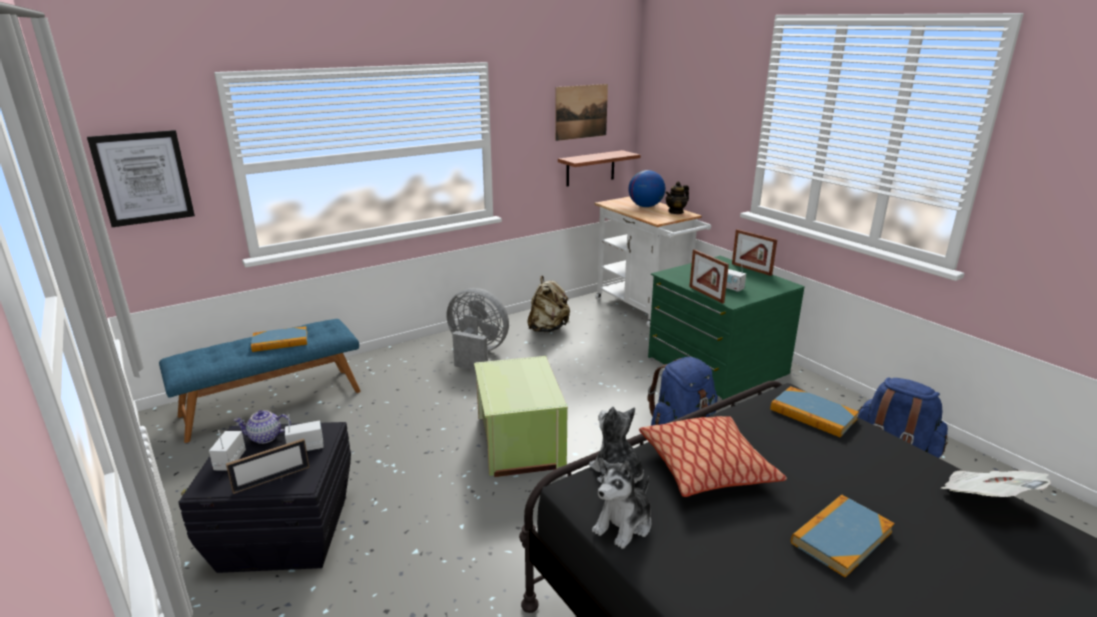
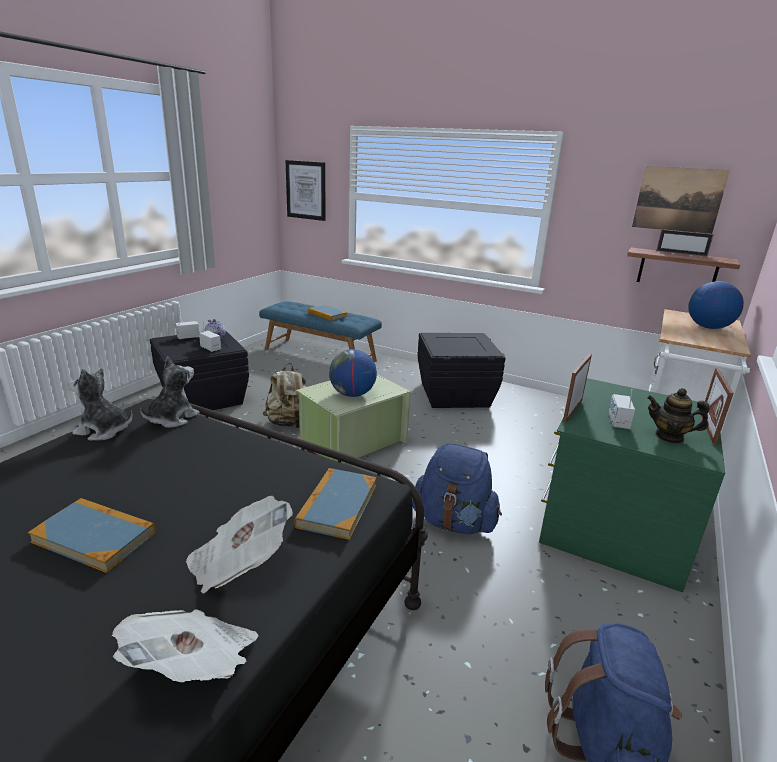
camera: 60 degrees right, 0 degrees up
picture frame [226,438,309,494] -> picture frame moved to [656,229,714,257]
grey fan [447,288,509,371] -> black storage box [417,333,505,408]
beige backpack [527,276,570,332] -> beige backpack moved to [263,363,306,428]
pillow [639,416,787,497] -> none
teapot [665,181,689,214] -> teapot moved to [647,388,710,443]
none -> newspaper [186,496,293,593]
none -> globe [329,349,377,397]

